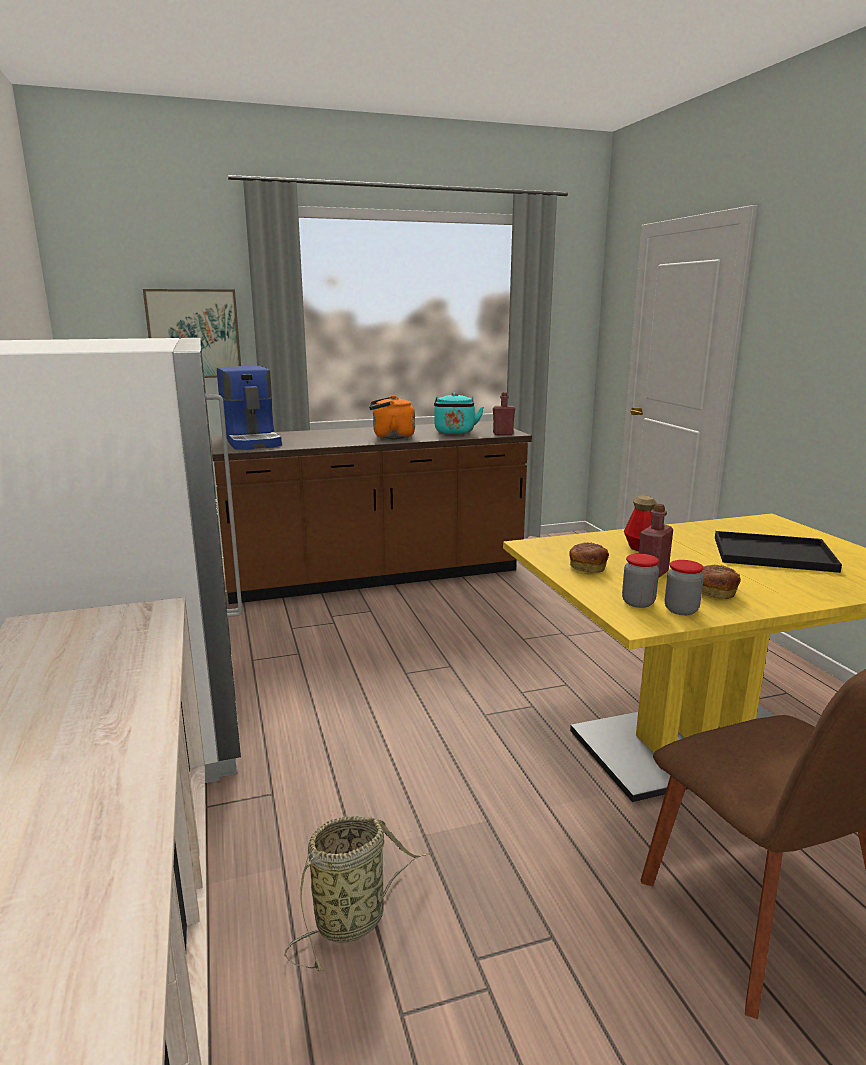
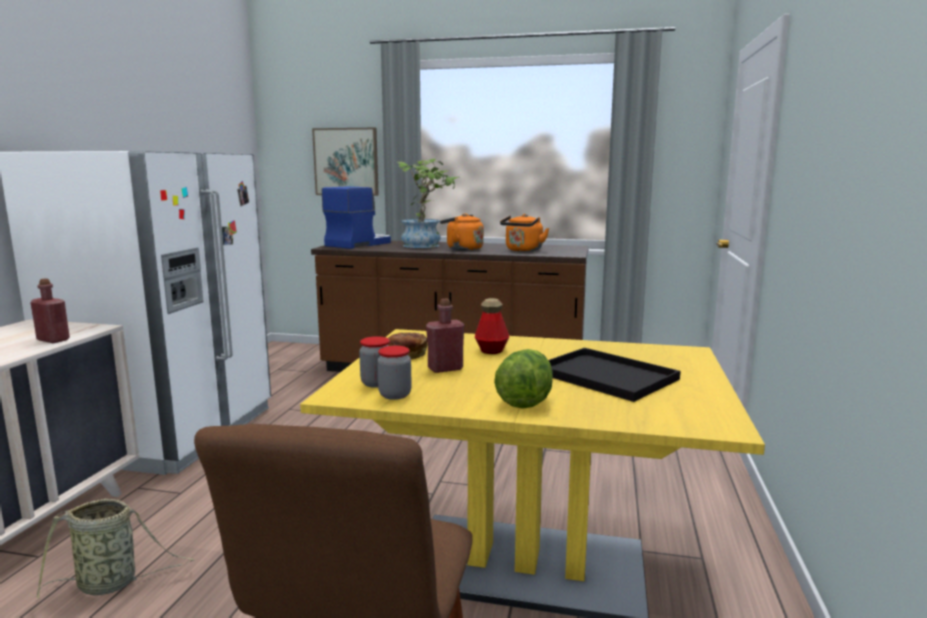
camera: 30 degrees right, 5 degrees down
coffee machine [217,366,282,450] -> coffee machine turned 150 degrees counterclockwise [322,187,391,249]
turquoise kettle [434,393,484,434] -> orange kettle [500,214,549,252]
red bottle [493,392,515,435] -> red bottle moved to [30,278,70,343]
bread [701,565,741,599] -> none
none -> potted plant [397,158,458,248]
none -> lettuce [494,349,553,409]

